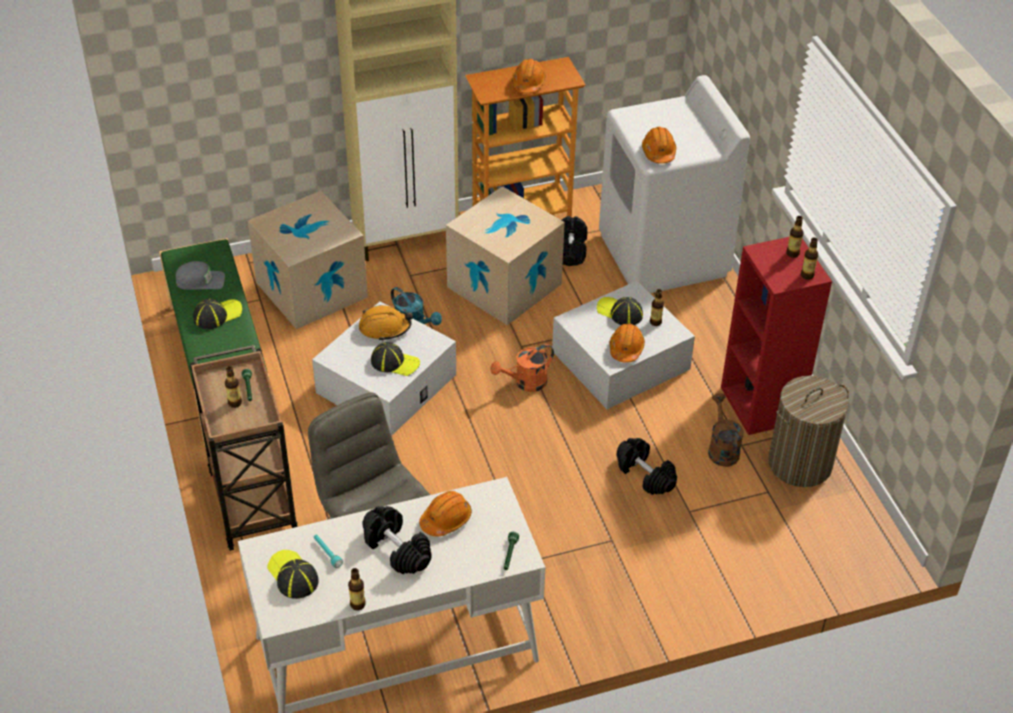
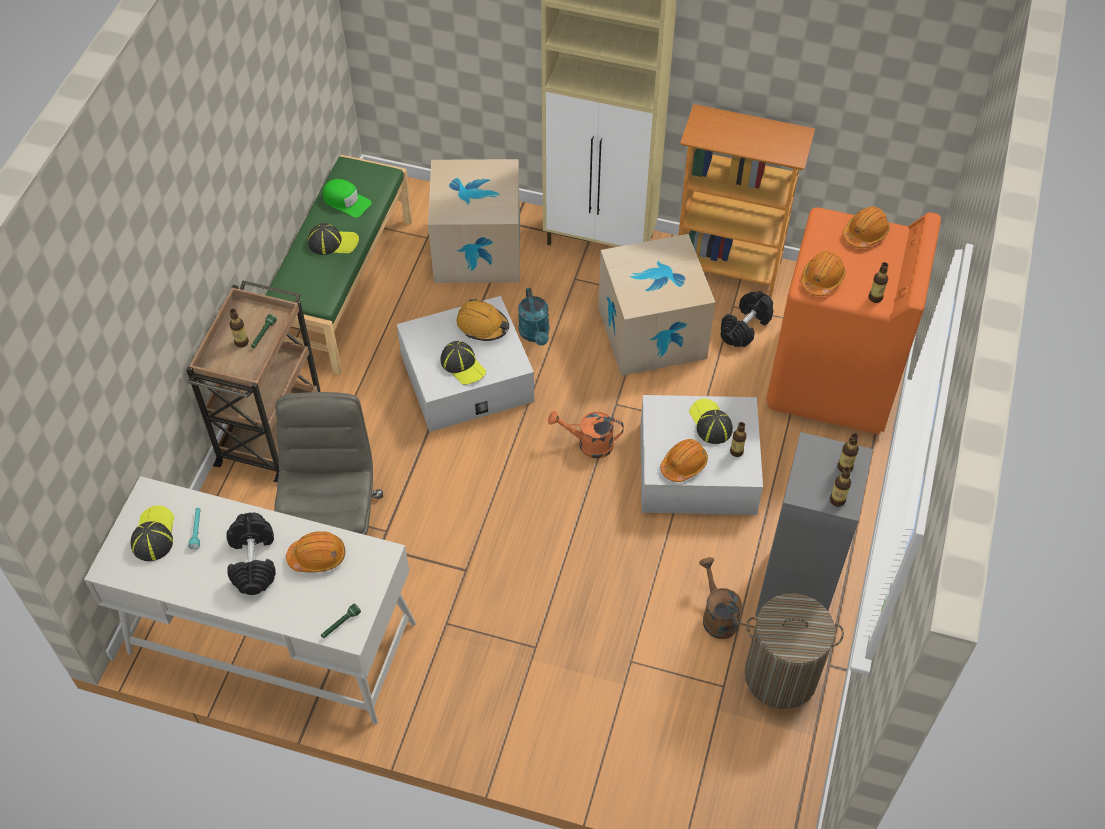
camera: 35 degrees right, 10 degrees up
grey cap [175,261,225,290] -> green cap [323,179,371,217]
bottle [348,568,366,610] -> bottle moved to [868,262,888,303]
orange hard hat [512,59,546,94] -> orange hard hat moved to [842,206,890,248]
white washing machine [599,75,750,293] -> orange washing machine [766,207,941,435]
black dumbbell [617,438,677,495] -> none
brown watering can [708,393,744,467] -> brown watering can turned 45 degrees counterclockwise [699,557,742,639]
red bookcase [721,237,832,435] -> grey bookcase [755,432,873,617]

